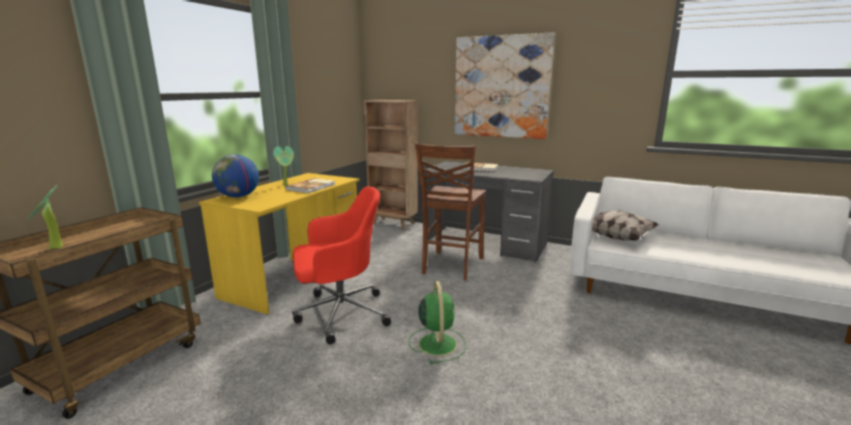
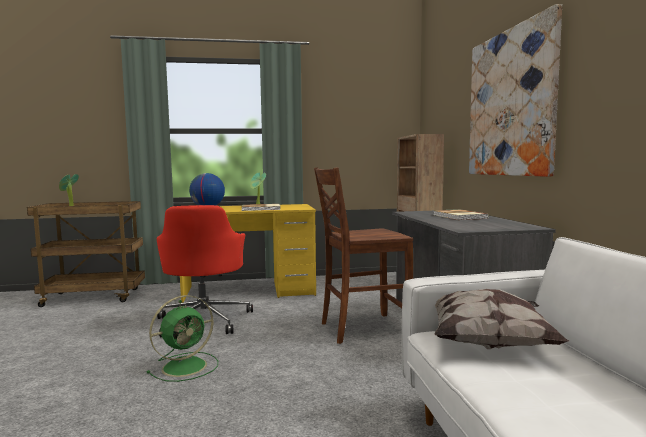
camera: 55 degrees right, 10 degrees down
red office chair [292,186,391,344] -> red office chair turned 45 degrees clockwise [157,205,253,337]

